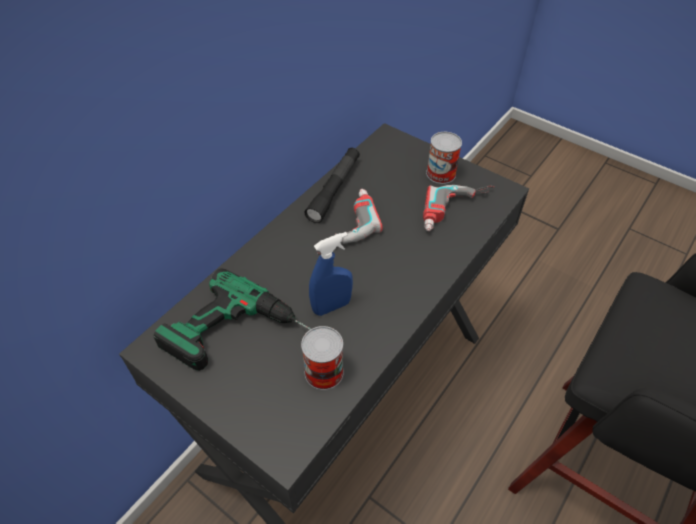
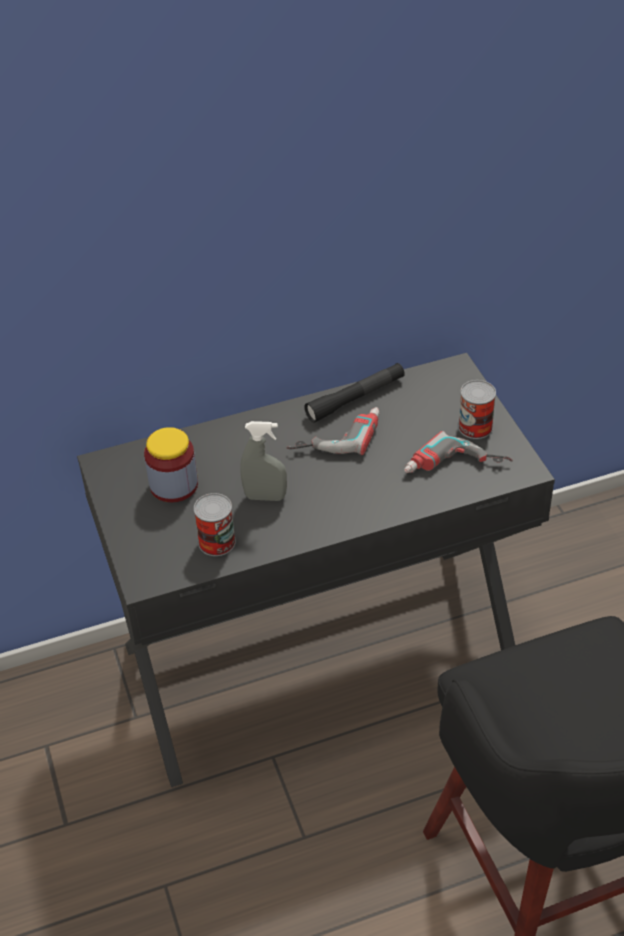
camera: 35 degrees right, 5 degrees down
power drill [153,268,311,371] -> jar [144,427,198,502]
blue spray bottle [309,232,353,316] -> grey spray bottle [240,421,287,501]

